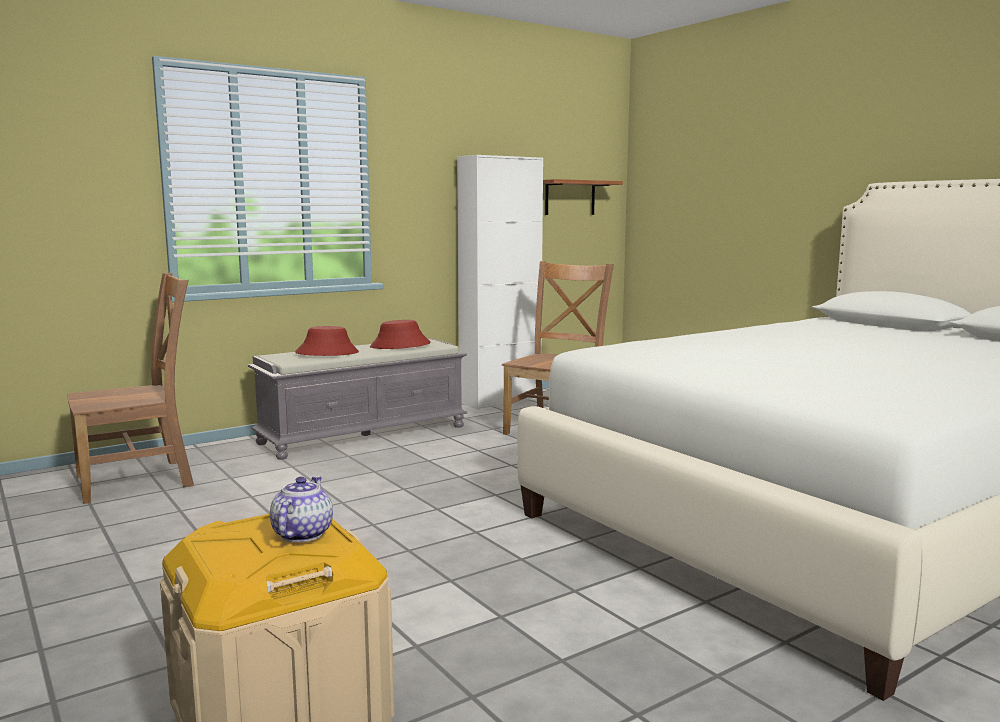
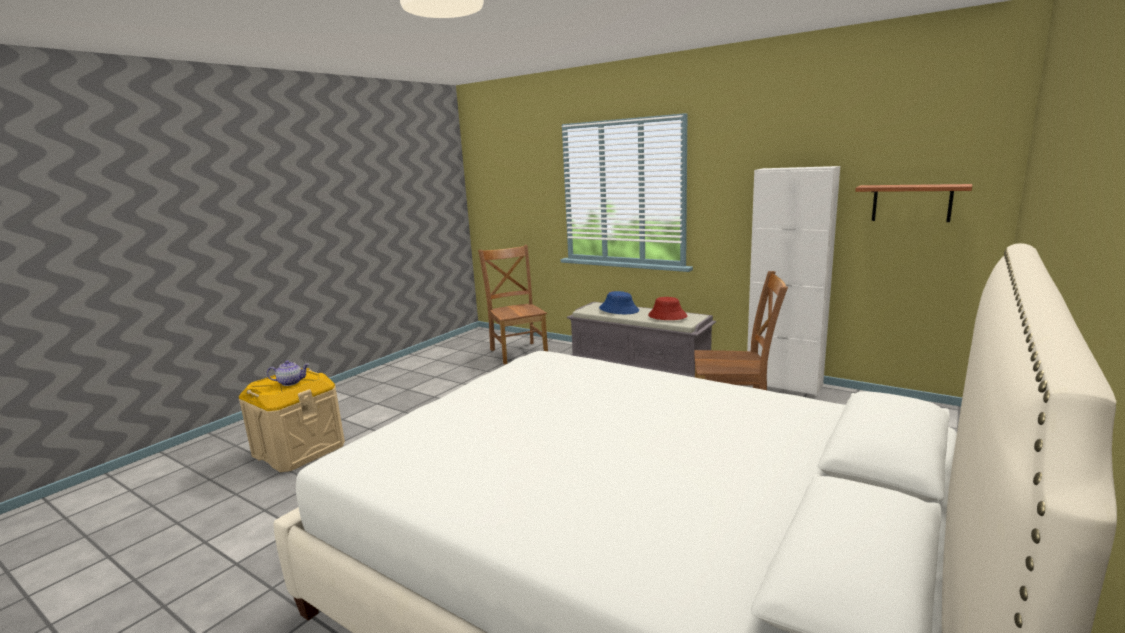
camera: 70 degrees right, 5 degrees up
brown chair [67,273,194,504] -> brown chair turned 150 degrees counterclockwise [478,245,548,365]
red hat [295,326,359,356] -> blue hat [599,291,639,314]

